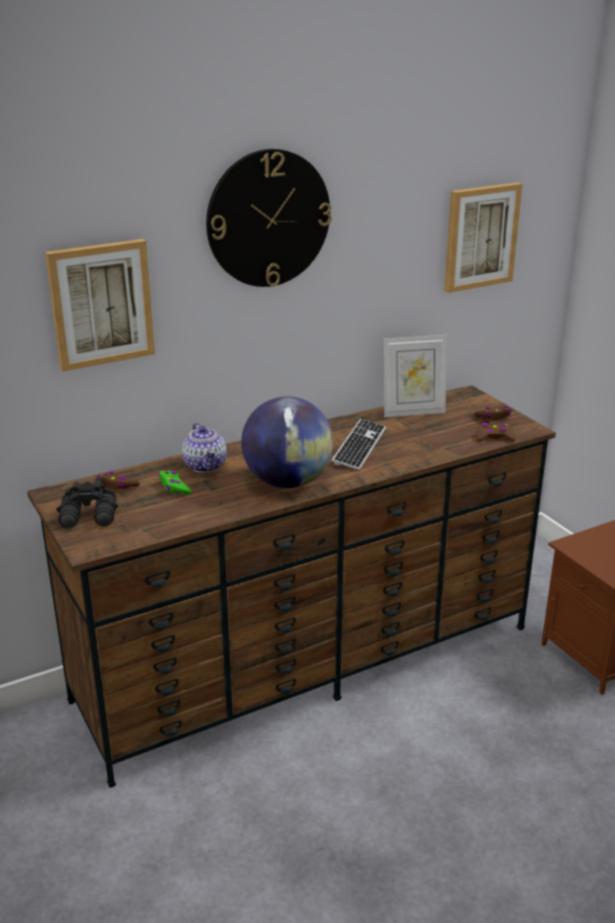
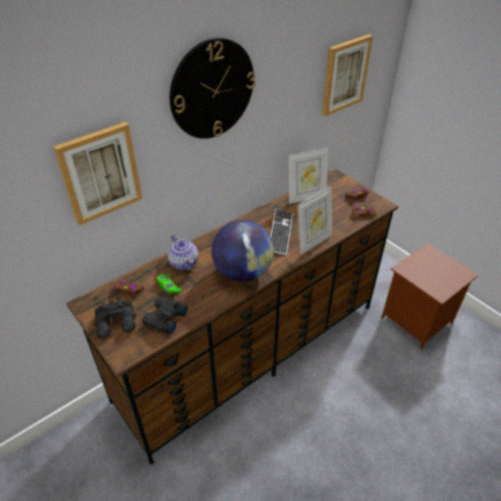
camera: 10 degrees left, 15 degrees up
none -> black binoculars [142,296,188,334]
none -> picture frame [298,186,332,255]

